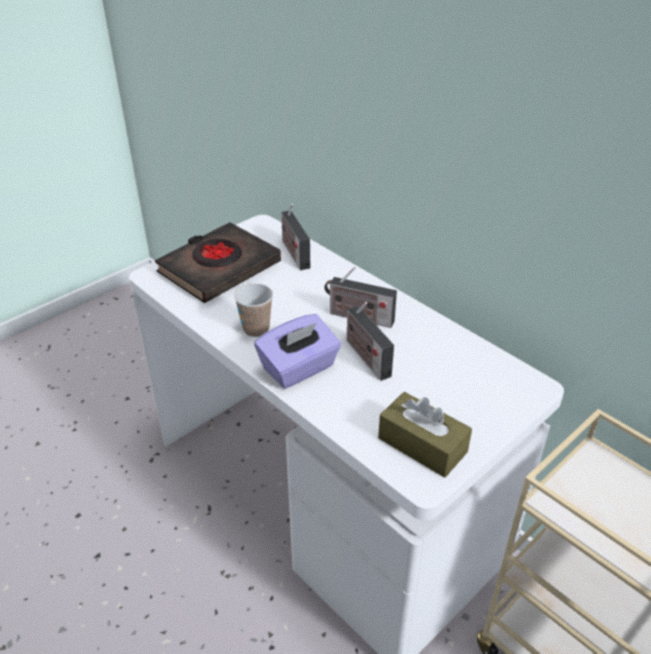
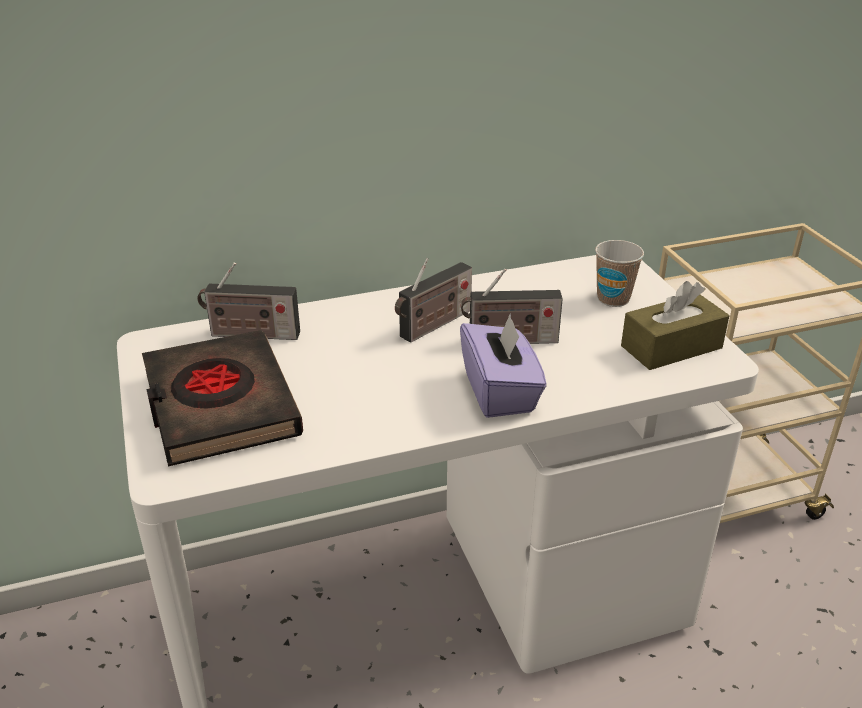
camera: 65 degrees left, 5 degrees down
cup [234,283,273,337] -> cup moved to [595,240,644,307]

